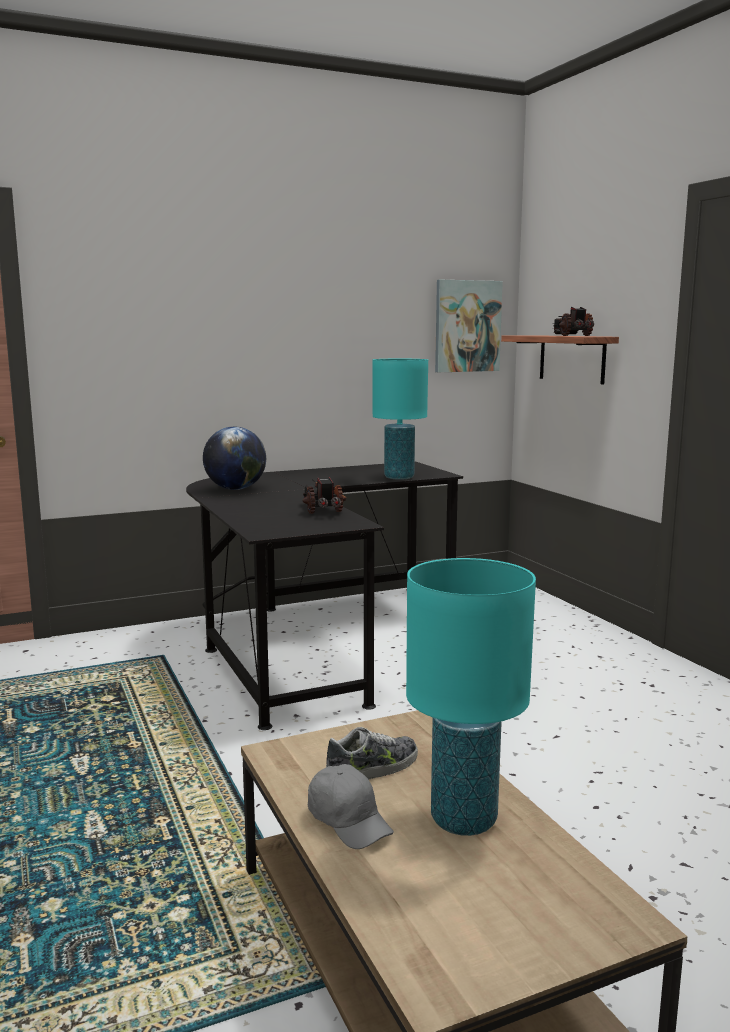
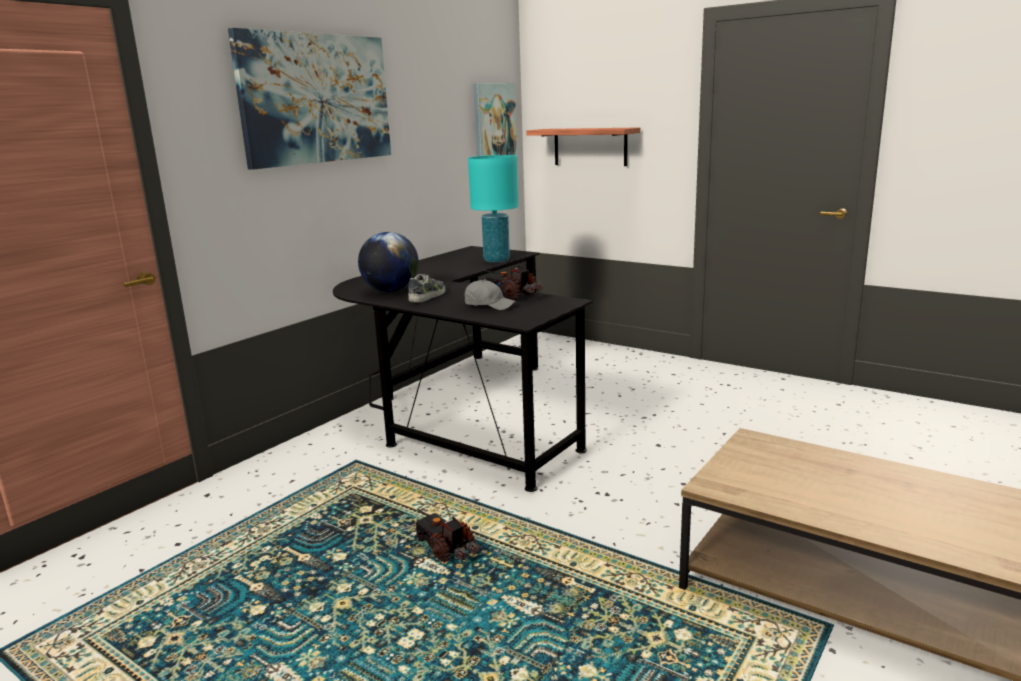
camera: 30 degrees left, 5 degrees up
grey cap [308,764,394,849] -> grey cap moved to [465,280,516,310]
shoe [326,727,418,780] -> shoe moved to [408,274,445,303]
turquoise table lamp [406,558,536,836] -> none
toy truck [553,307,594,336] -> toy truck moved to [412,508,479,563]
none -> picture [228,28,391,170]

